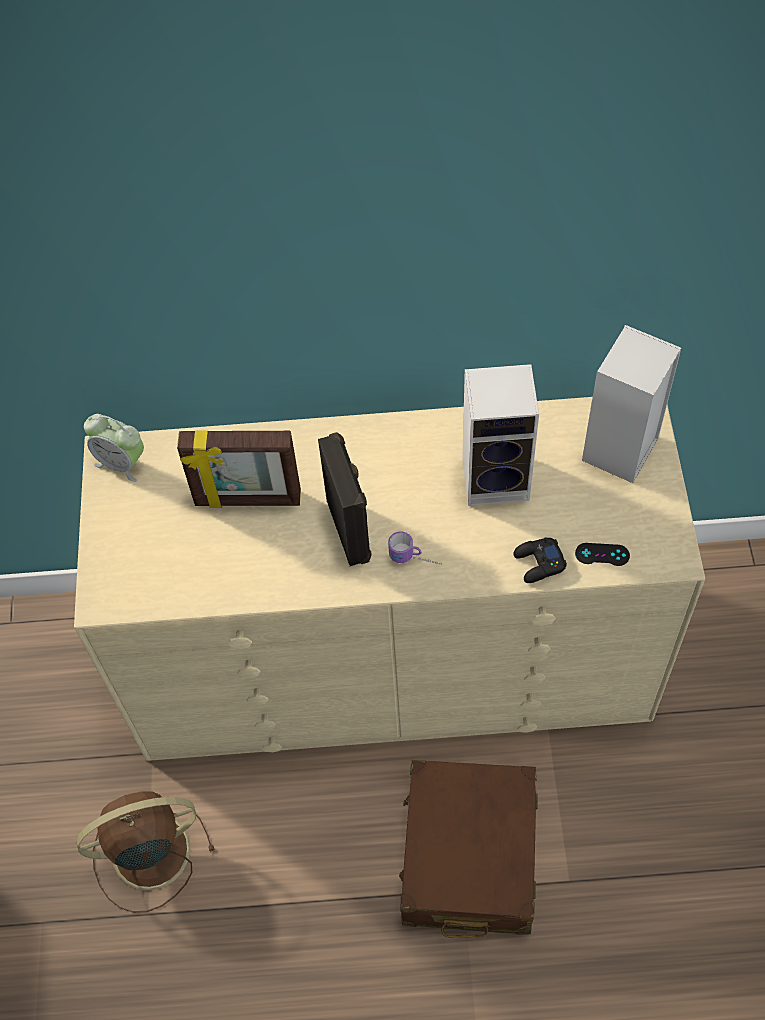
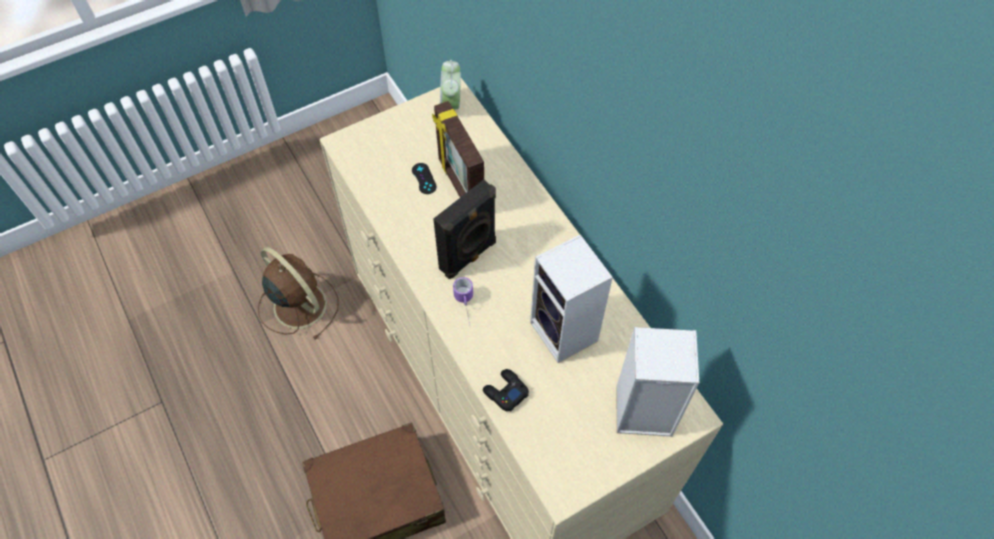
camera: 60 degrees right, 0 degrees up
black game controller [575,543,630,566] -> black game controller moved to [412,163,437,194]

